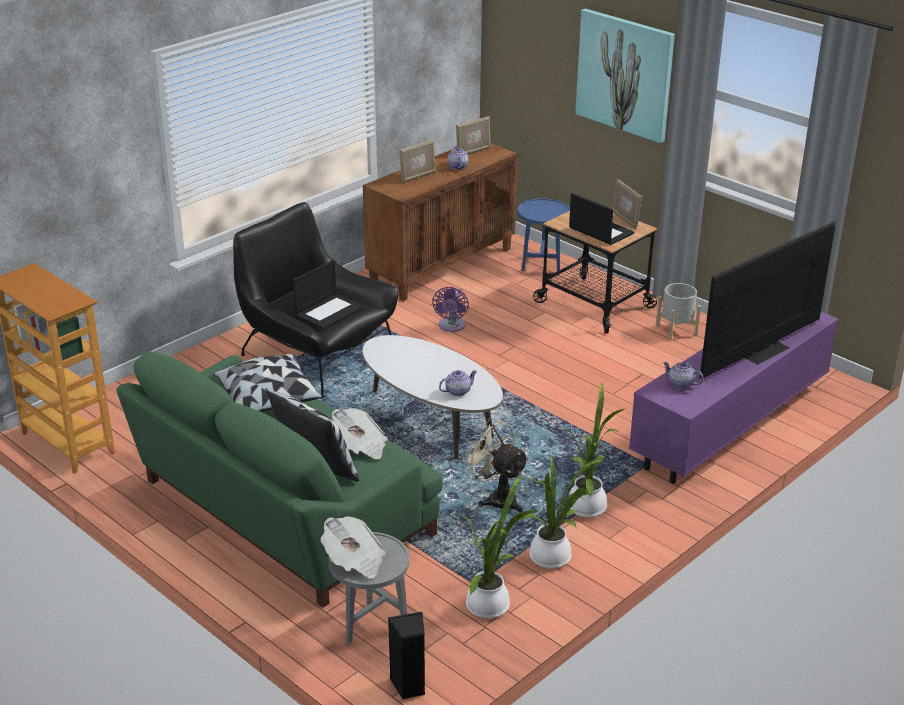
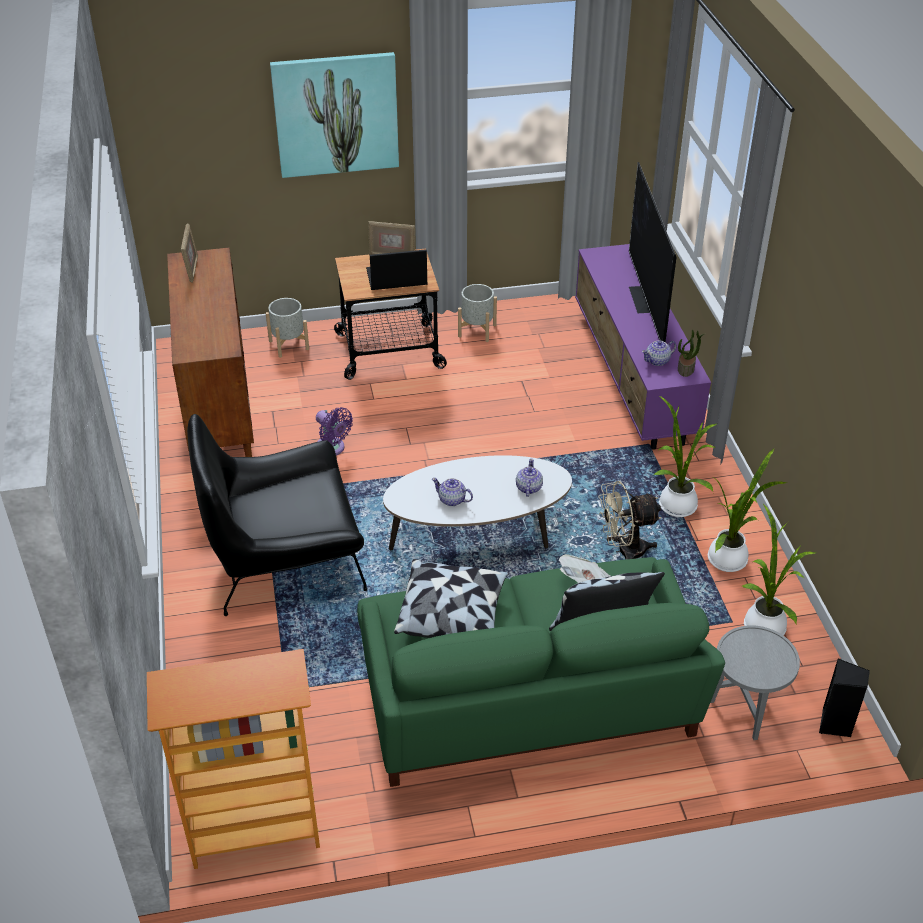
camera: 55 degrees left, 10 degrees up
laptop [293,260,364,329] -> none
newspaper [321,516,386,578] -> none
picture frame [399,139,436,183] -> none
teapot [447,146,469,170] -> teapot moved to [432,478,473,506]
blue side table [517,198,570,271] -> grey planter [266,298,309,358]
none -> potted plant [678,330,704,377]

